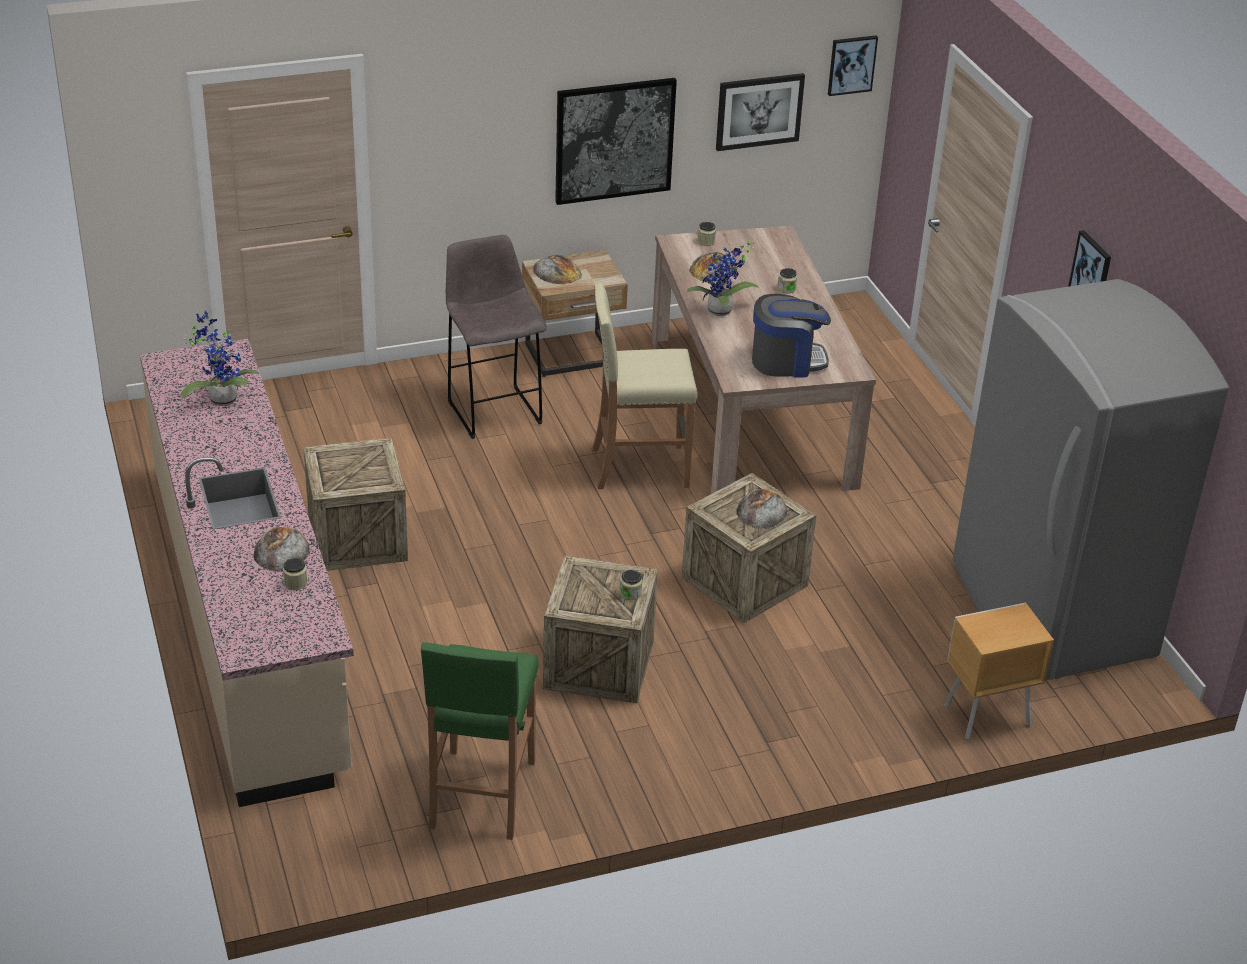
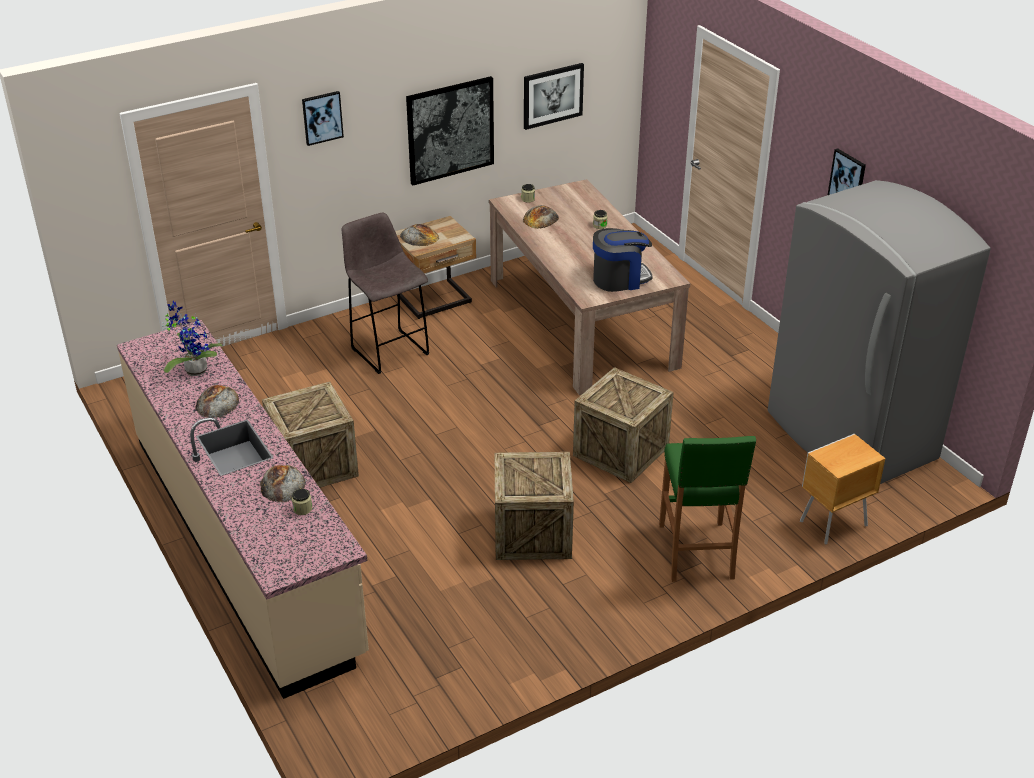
camera: 10 degrees left, 0 degrees up
green stool [421,642,539,840] -> green stool moved to [659,436,756,582]
beige stool [592,283,698,489] -> none
jar [620,570,642,600] -> none
potted plant [687,241,759,316] -> none
bread [736,489,787,529] -> bread moved to [195,385,239,418]
picture [828,35,878,96] -> picture moved to [302,91,344,146]

